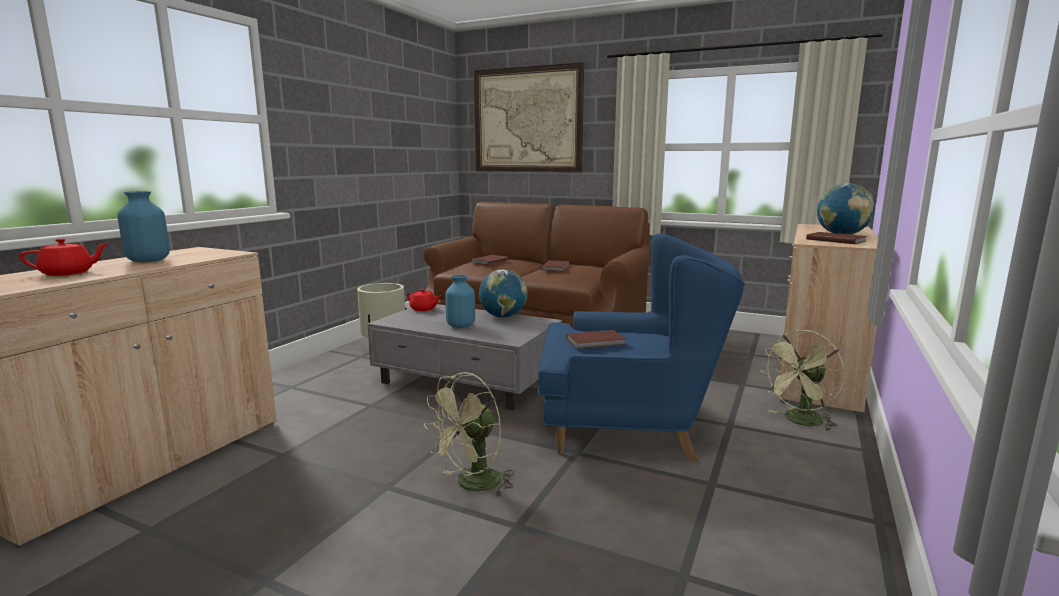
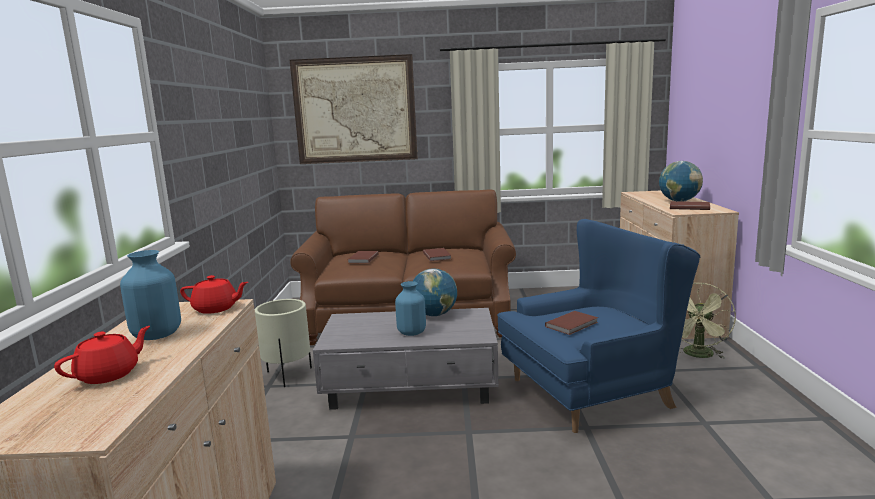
camera: 25 degrees left, 0 degrees up
red teapot [407,289,440,311] -> red teapot moved to [180,275,248,314]
green fan [424,372,514,496] -> none

